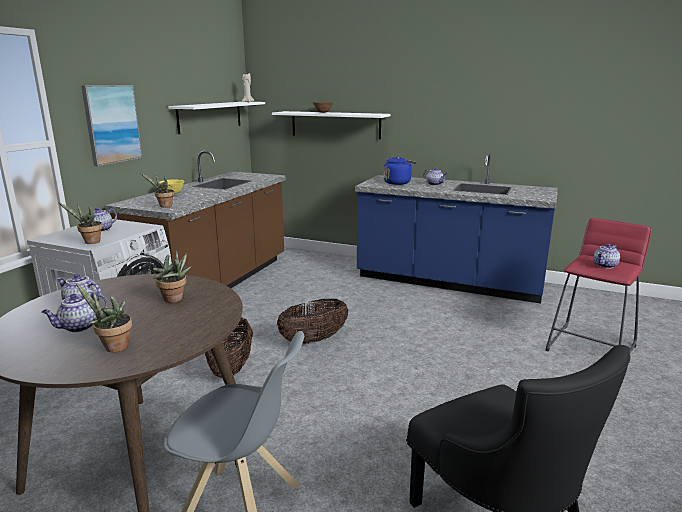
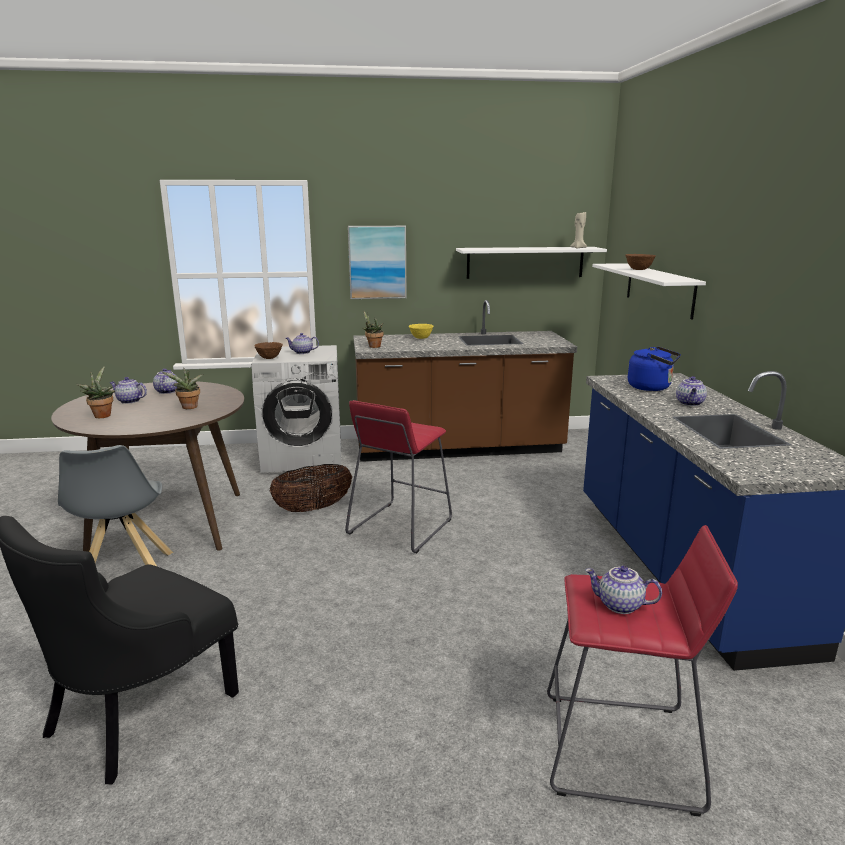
camera: 60 degrees right, 0 degrees up
potted plant [58,202,103,244] -> brown bowl [254,342,283,359]
basket [277,299,348,344] -> red stool [345,400,452,553]

